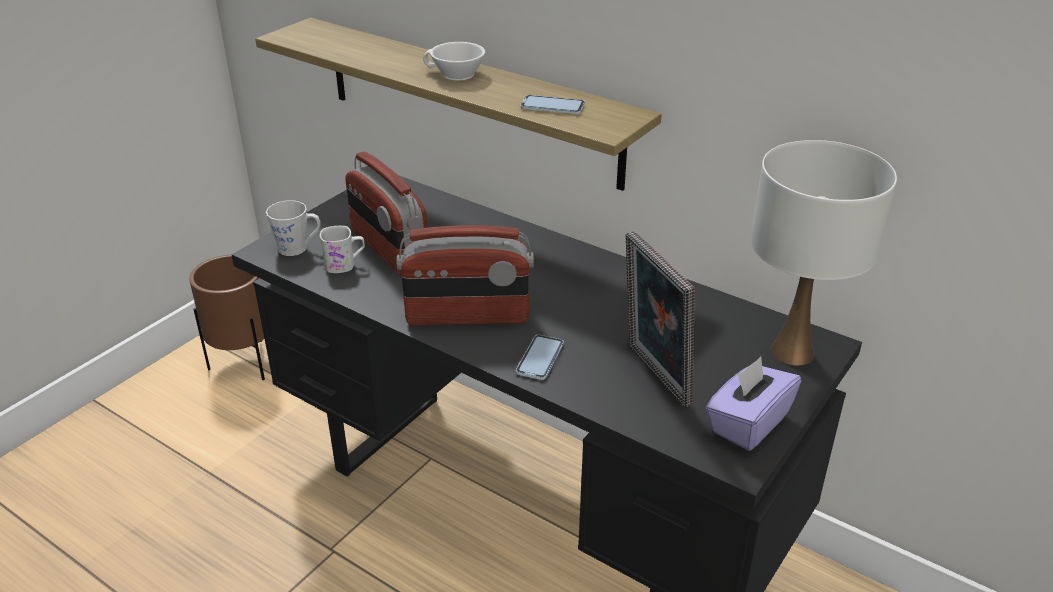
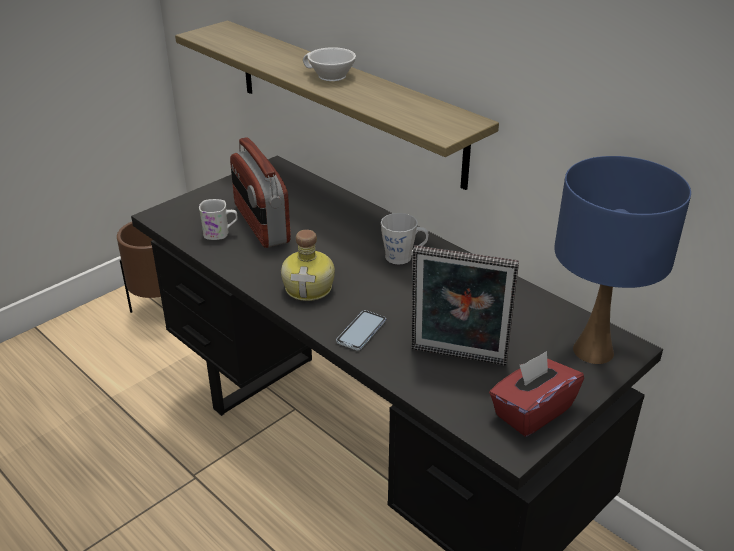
camera: 10 degrees right, 0 degrees up
grey mug [266,200,320,256] -> grey mug moved to [381,213,429,265]
radio [397,225,534,325] -> bottle [281,230,335,301]
phone [521,95,585,114] -> none
picture frame [626,231,695,407] -> picture frame turned 60 degrees counterclockwise [411,245,519,366]
purple tissue box [706,357,801,451] -> red tissue box [489,351,584,436]
white table lamp [751,140,897,366] -> blue table lamp [554,156,691,364]

